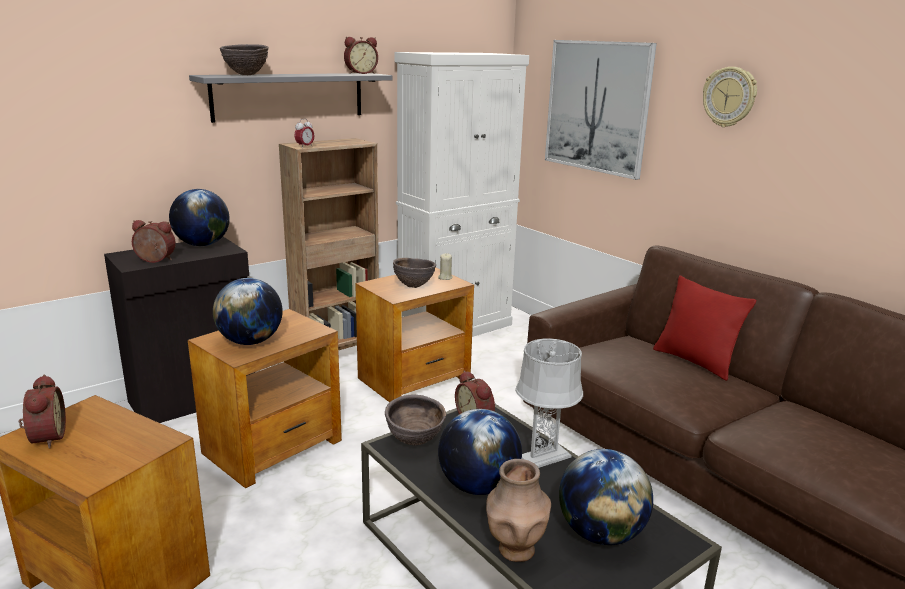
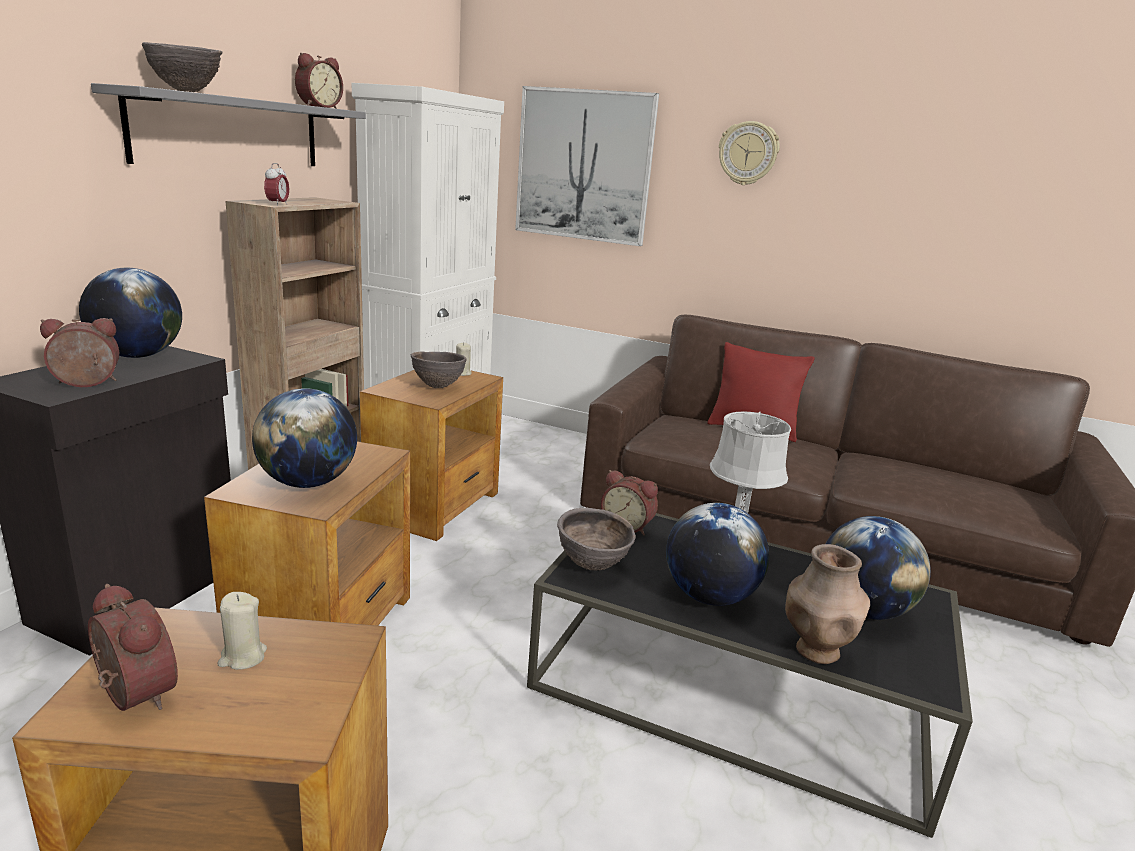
camera: 30 degrees left, 0 degrees up
none -> beige candle [218,592,267,670]

